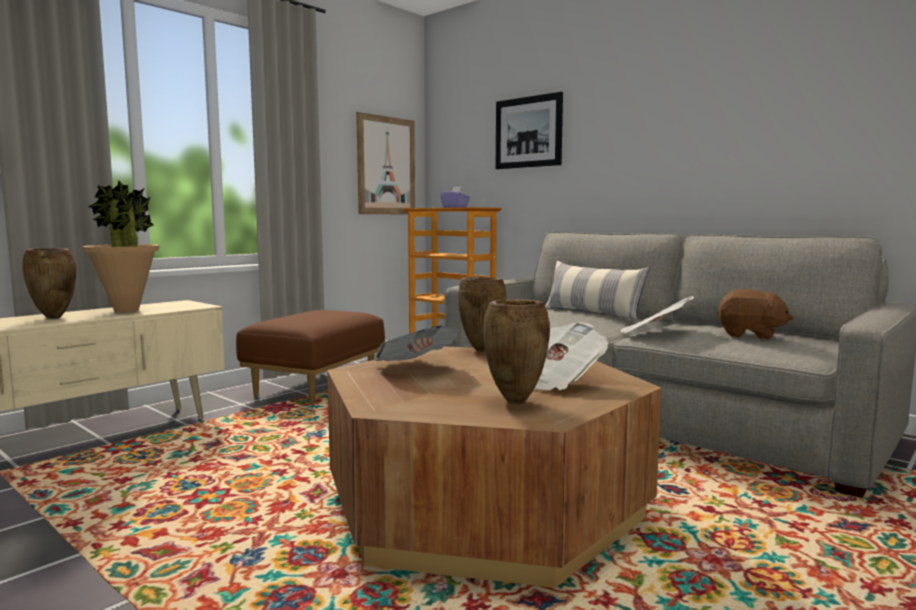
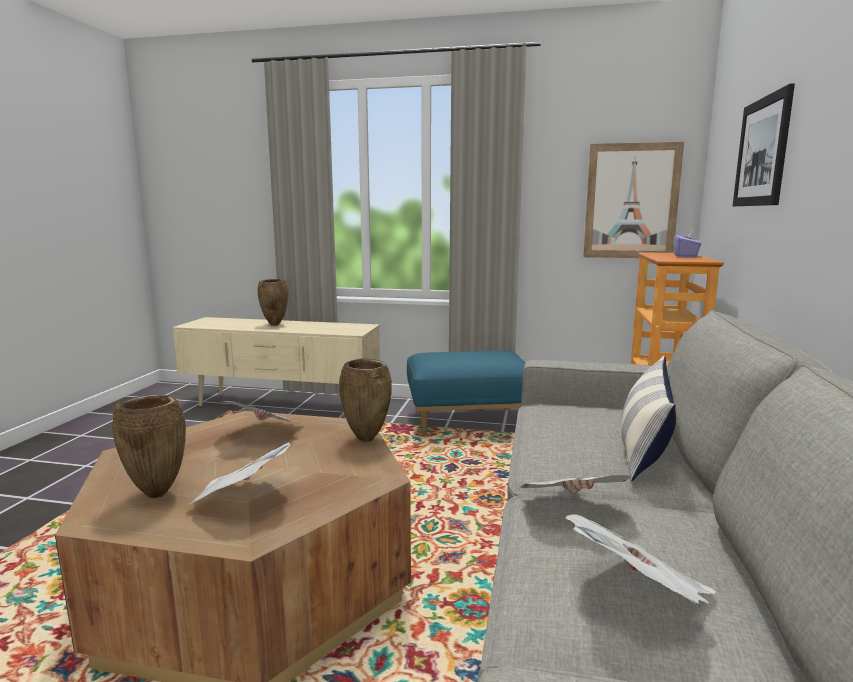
camera: 60 degrees right, 5 degrees up
potted plant [82,180,160,312] -> none
brown ottoman [236,310,385,404] -> blue ottoman [407,351,525,436]
brown plush toy [717,289,793,340] -> newspaper [566,514,717,605]

